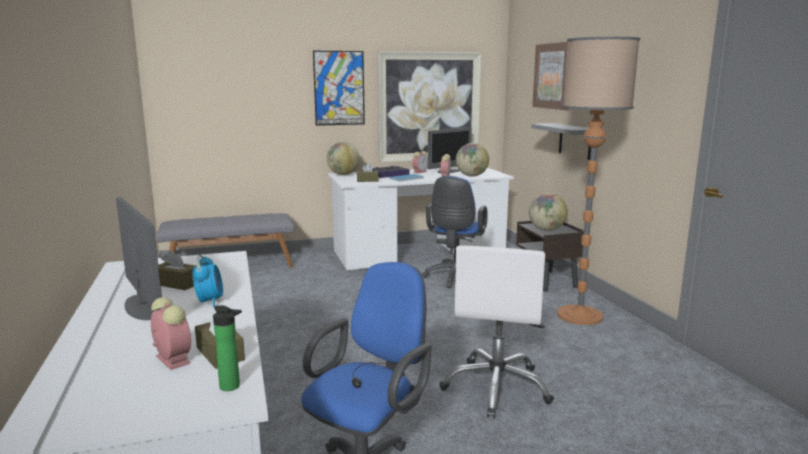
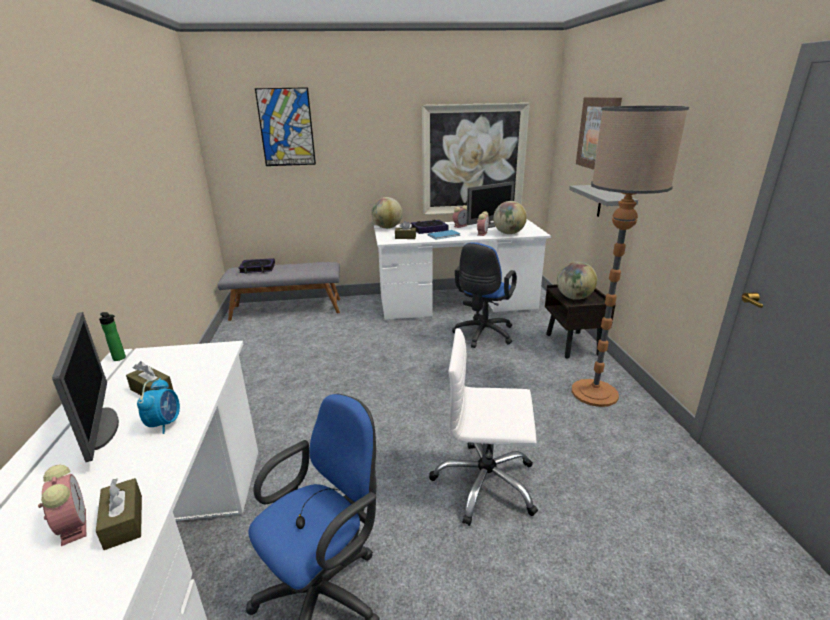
camera: 10 degrees right, 10 degrees up
bottle [213,305,242,391] -> bottle moved to [99,312,126,361]
picture [313,51,365,126] -> picture moved to [255,87,316,166]
white office chair [439,245,554,418] -> white office chair turned 75 degrees clockwise [429,328,538,526]
none -> book [239,258,275,273]

